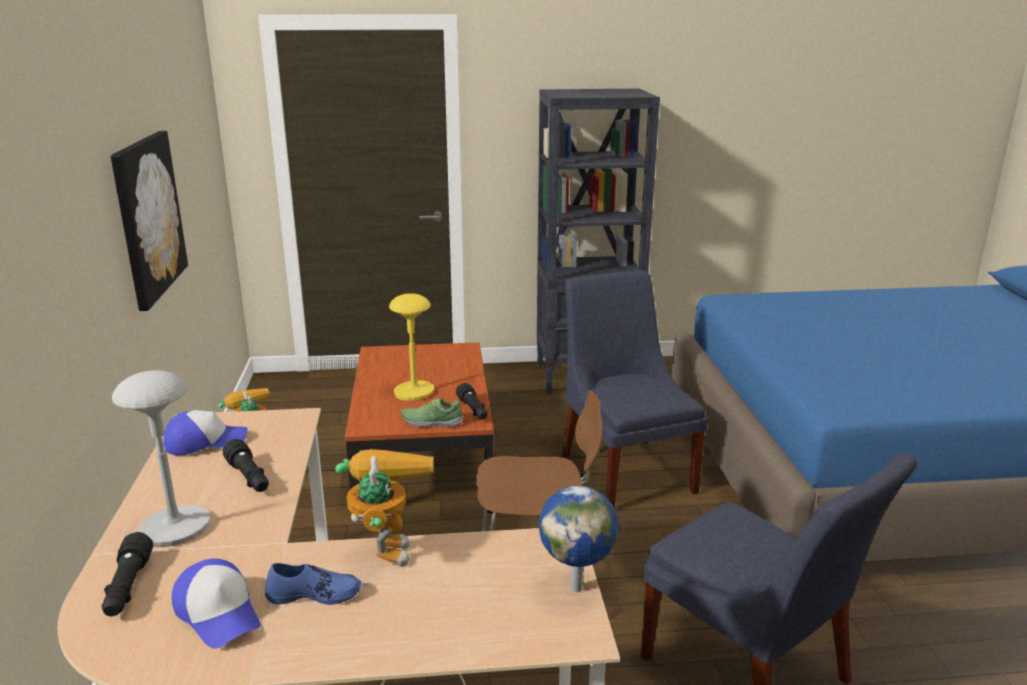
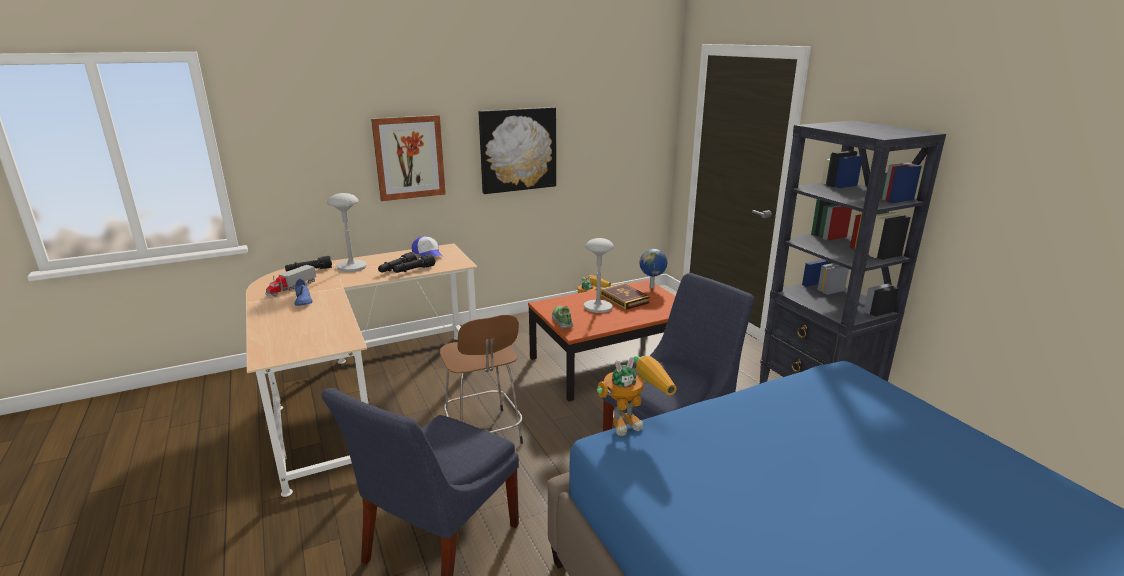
camera: 70 degrees right, 0 degrees up
cap [172,558,261,648] -> toy truck [265,265,316,297]
toy robot [336,449,434,567] -> toy robot moved to [597,356,677,436]
yellow table lamp [389,293,434,401] -> grey table lamp [584,238,614,313]
black flashlight [456,383,488,419] -> black flashlight moved to [393,254,435,273]
globe [539,485,619,592] -> globe moved to [639,249,667,288]
none -> picture [371,115,446,201]
none -> book [600,283,650,310]

